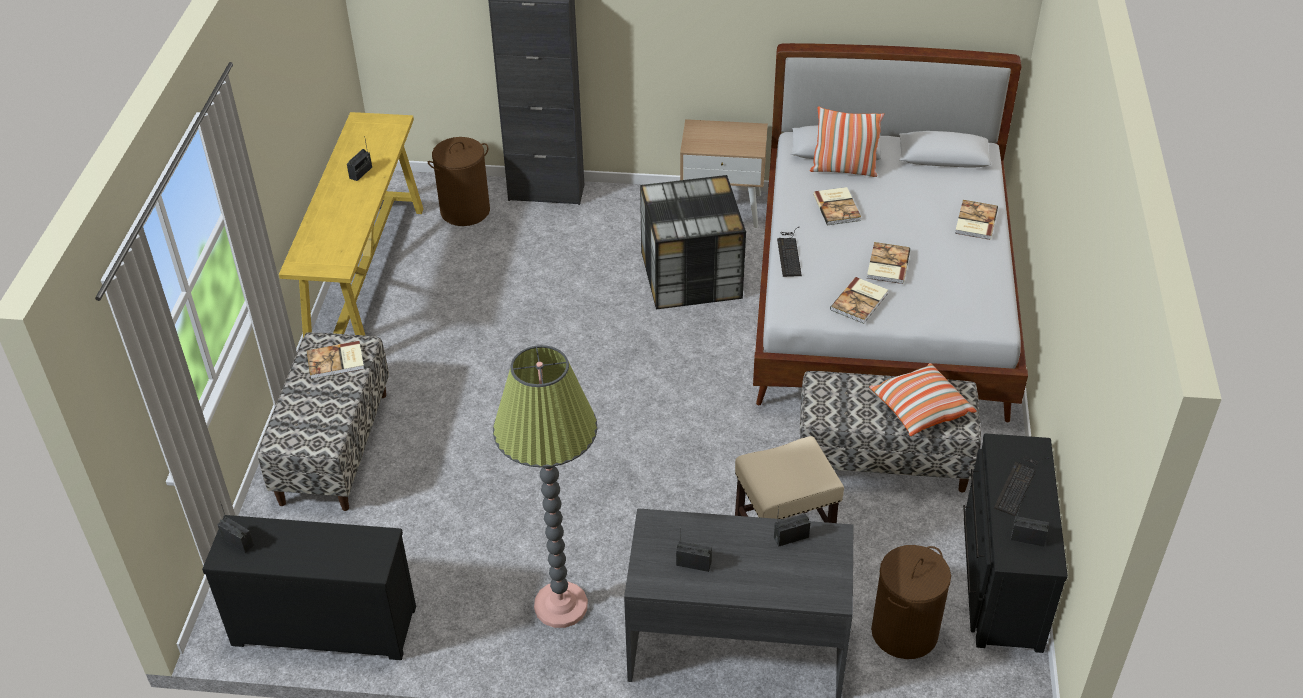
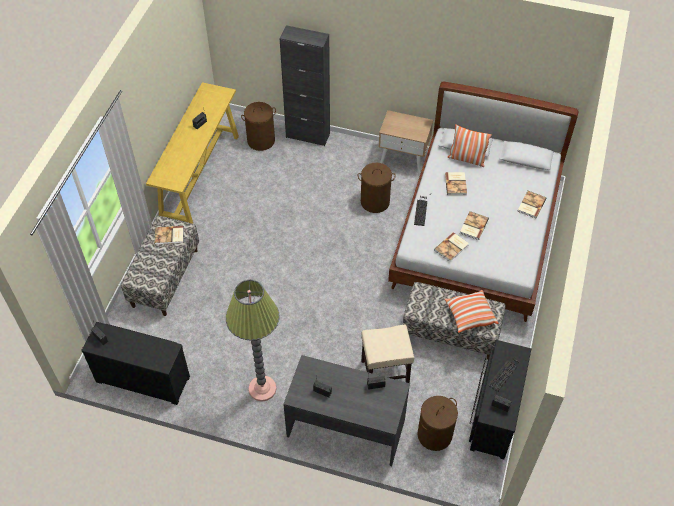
camera: 10 degrees right, 10 degrees up
storage box [640,175,746,309] -> brown laundry basket [358,163,395,213]

